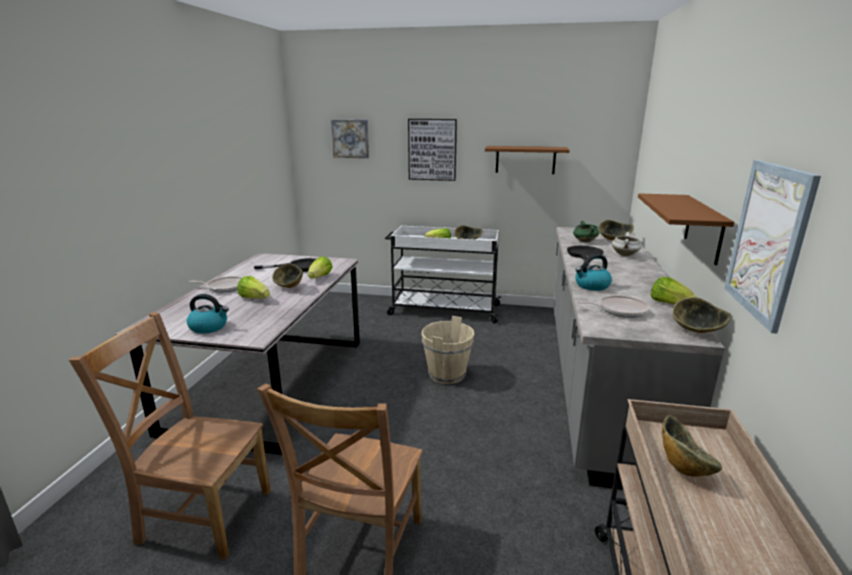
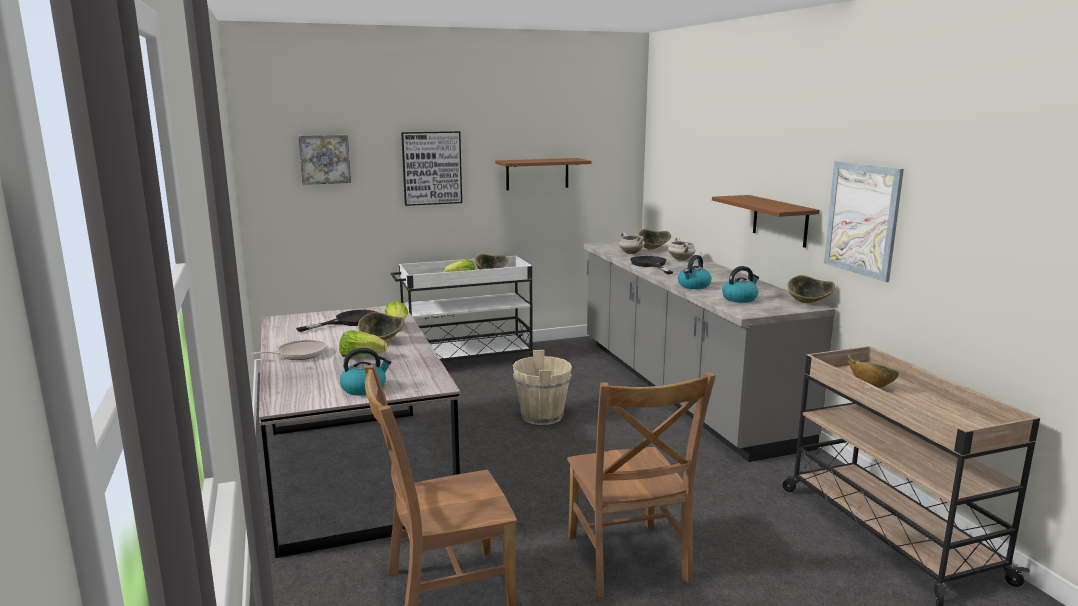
camera: 30 degrees left, 5 degrees down
green cooking pot [573,221,599,243] -> white cooking pot [619,233,645,254]
frying pan [576,295,650,318] -> kettle [722,266,759,303]
lettuce [651,277,697,305] -> none

